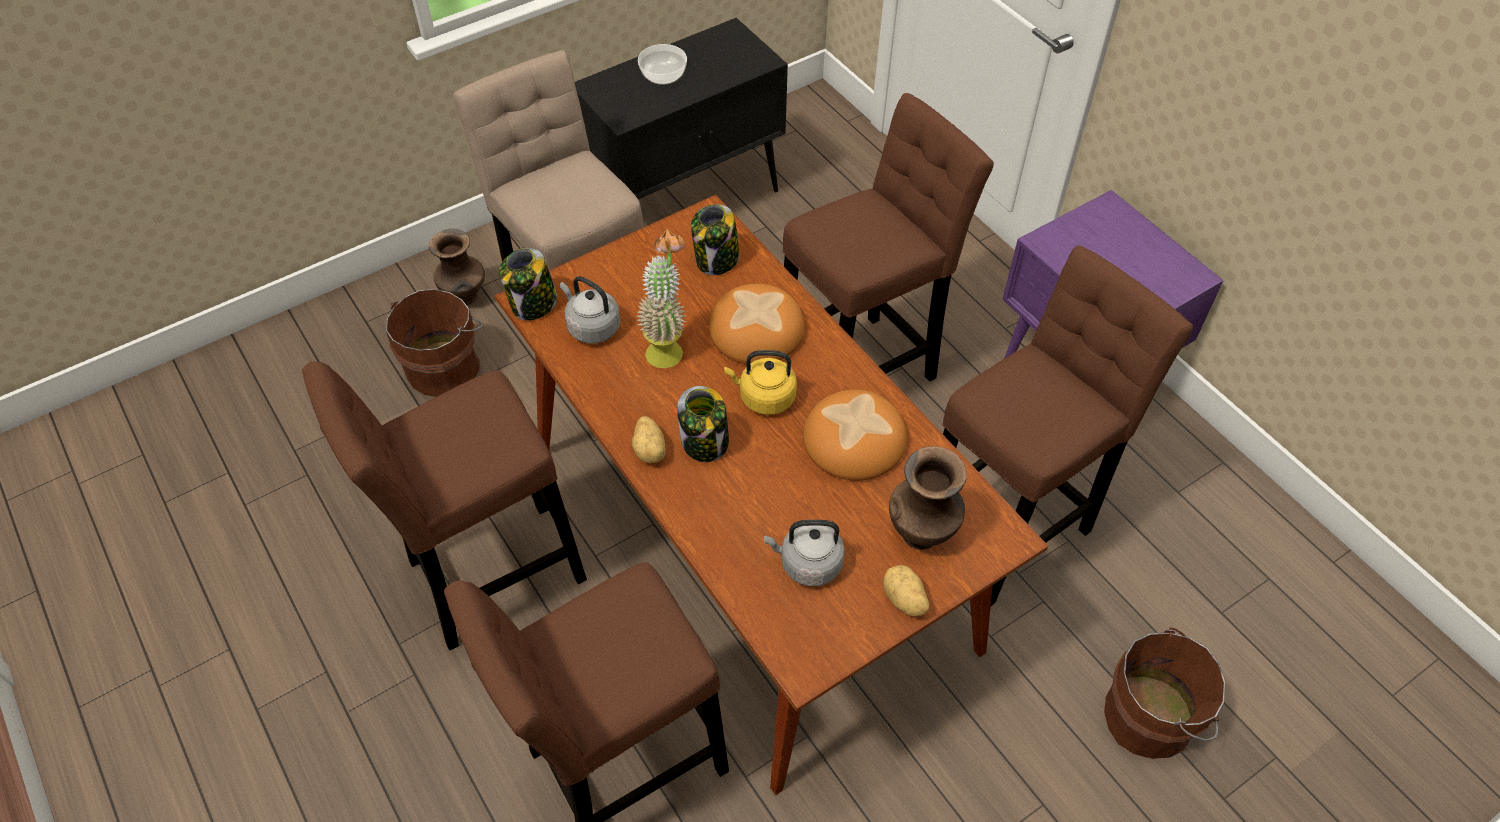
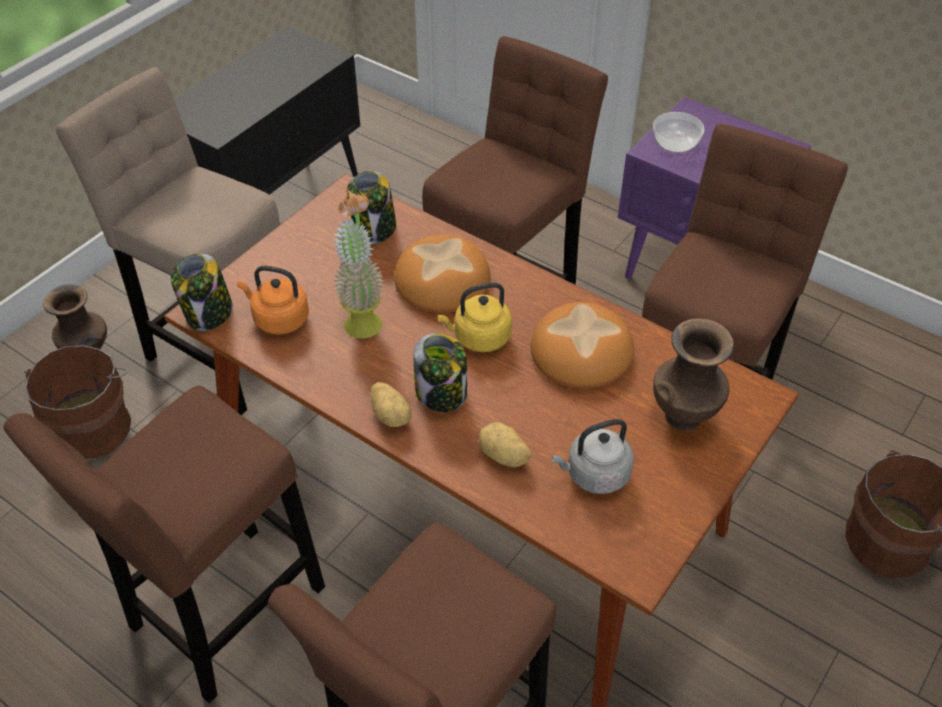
camera: 20 degrees left, 5 degrees down
grey kettle [560,276,620,344] -> orange kettle [237,266,309,335]
bowl [638,44,687,85] -> bowl moved to [653,112,704,153]
potato [883,565,929,617] -> potato moved to [479,422,531,467]

